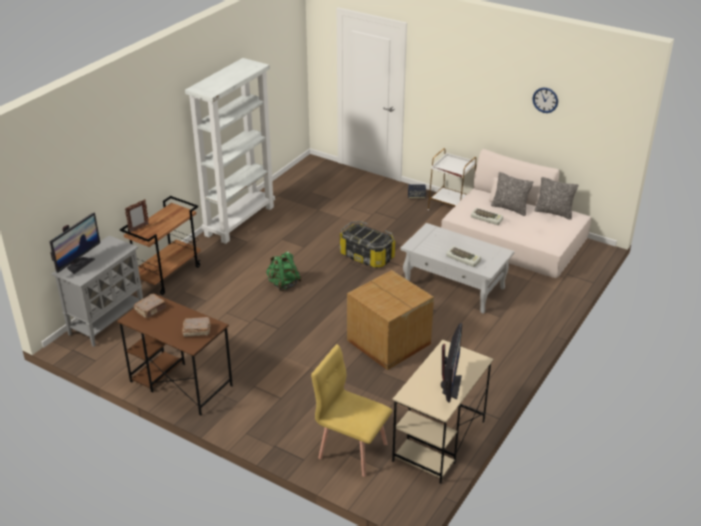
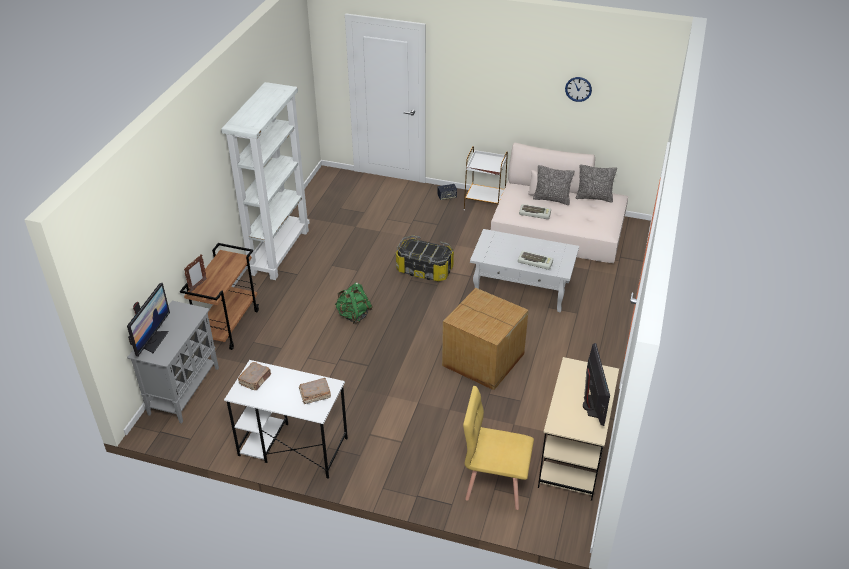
camera: 15 degrees left, 5 degrees up
brown desk [117,293,233,416] -> white desk [224,360,348,479]

